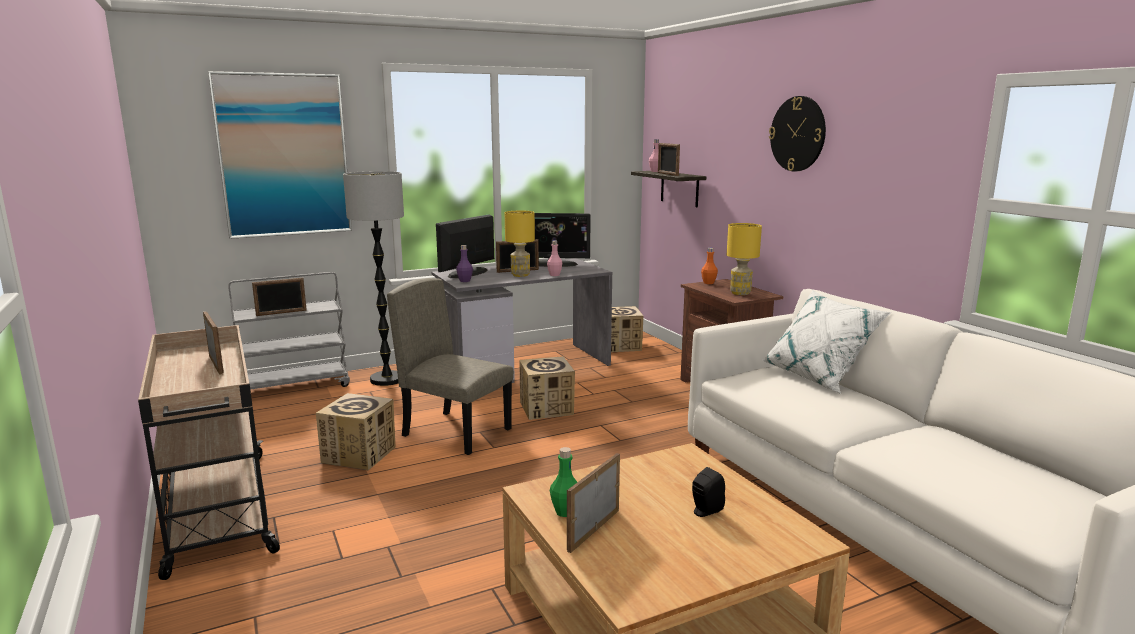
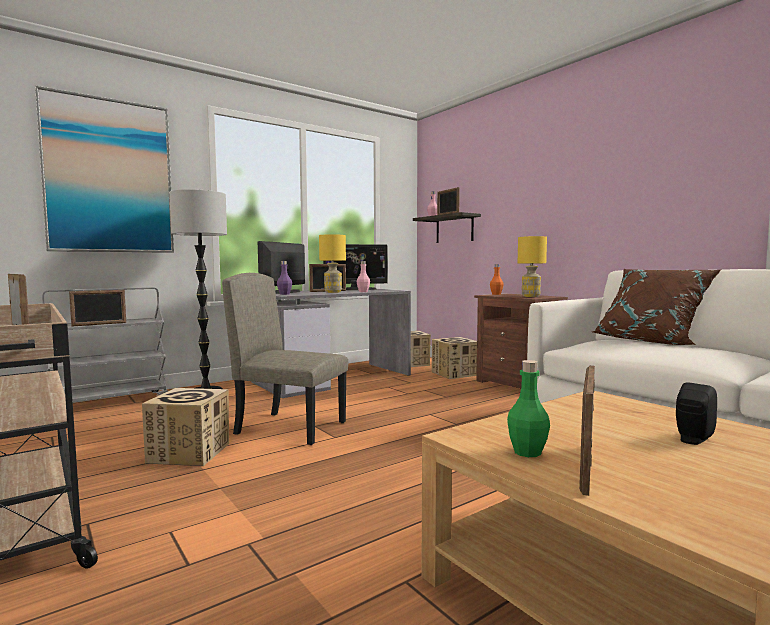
camera: 10 degrees left, 10 degrees down
cardboard box [519,356,575,420] -> cardboard box moved to [432,337,477,379]
white pillow [763,290,891,394] -> brown pillow [592,269,721,345]
wall clock [769,96,826,171] -> none

